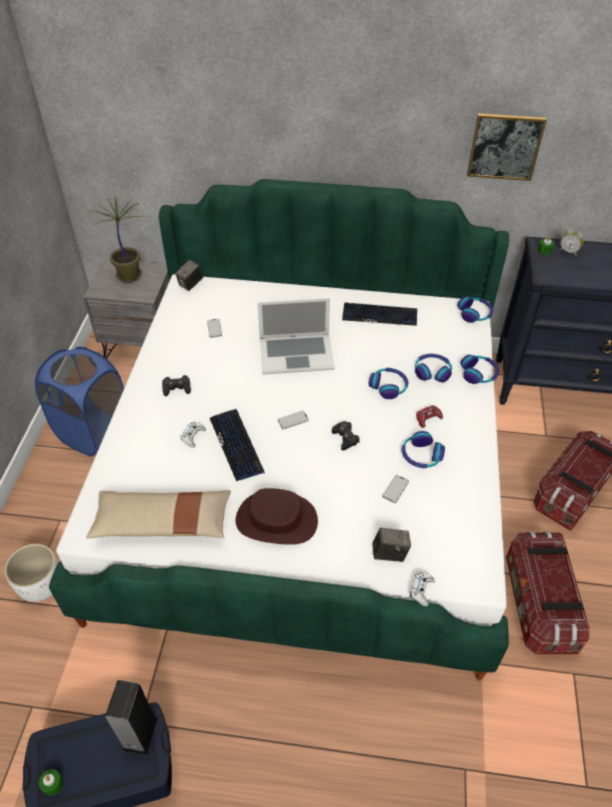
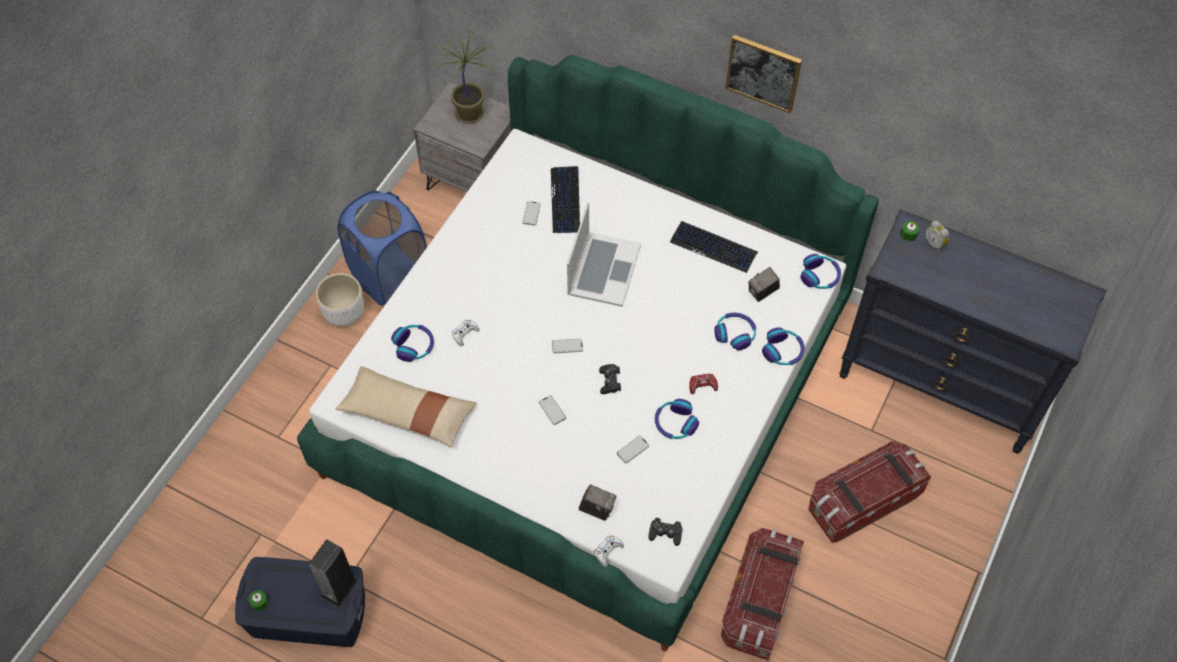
camera: 20 degrees right, 10 degrees up
white planter [4,544,58,602] -> white planter moved to [316,273,364,326]
black game controller [162,375,191,396] -> black game controller moved to [648,517,682,546]
camera [175,260,203,291] -> camera moved to [749,267,780,302]
keyboard [210,409,265,482] -> keyboard moved to [551,166,580,233]
brown hat [236,488,318,545] -> none
laptop [258,298,335,375] -> laptop turned 90 degrees counterclockwise [567,202,641,307]
headphones [369,368,408,399] -> headphones moved to [391,325,434,362]
picture [467,113,547,181] -> picture moved to [725,35,802,113]
none -> phone [539,395,566,425]

